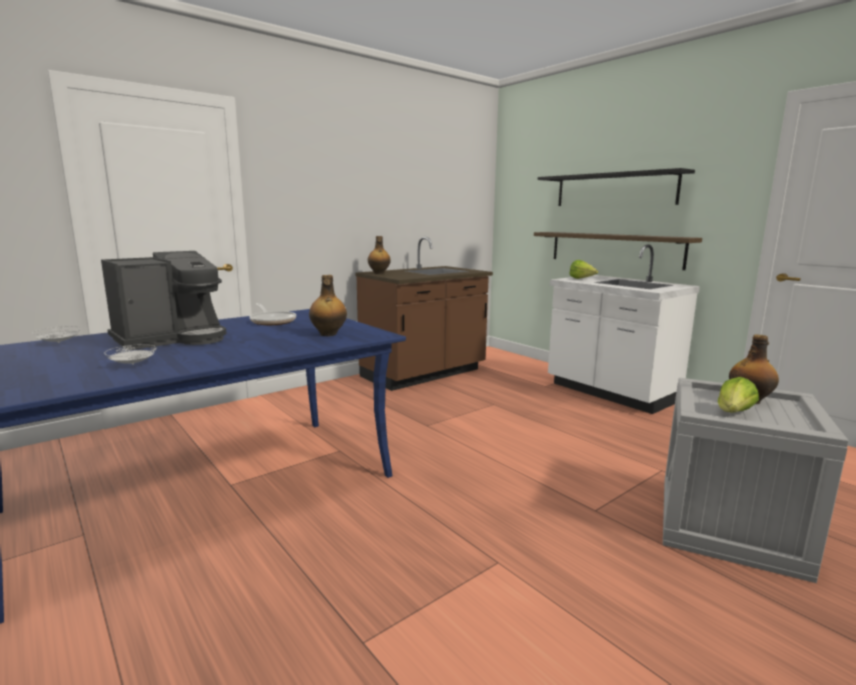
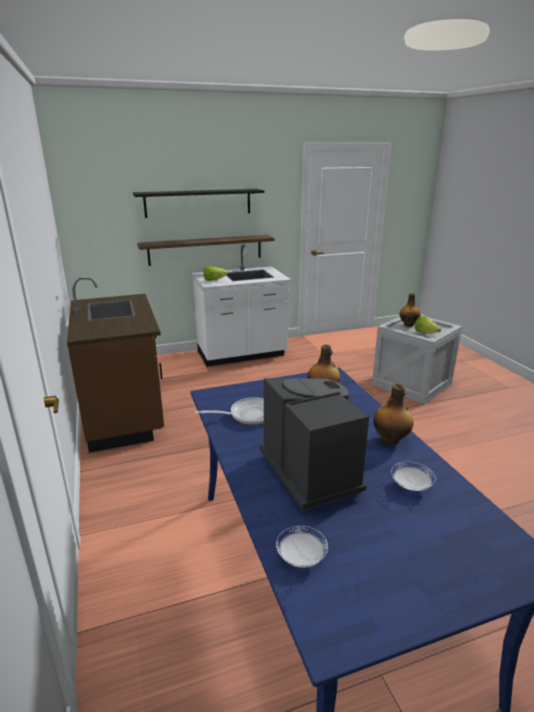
camera: 70 degrees left, 10 degrees up
bottle [368,236,391,274] -> bottle moved to [373,384,414,445]

